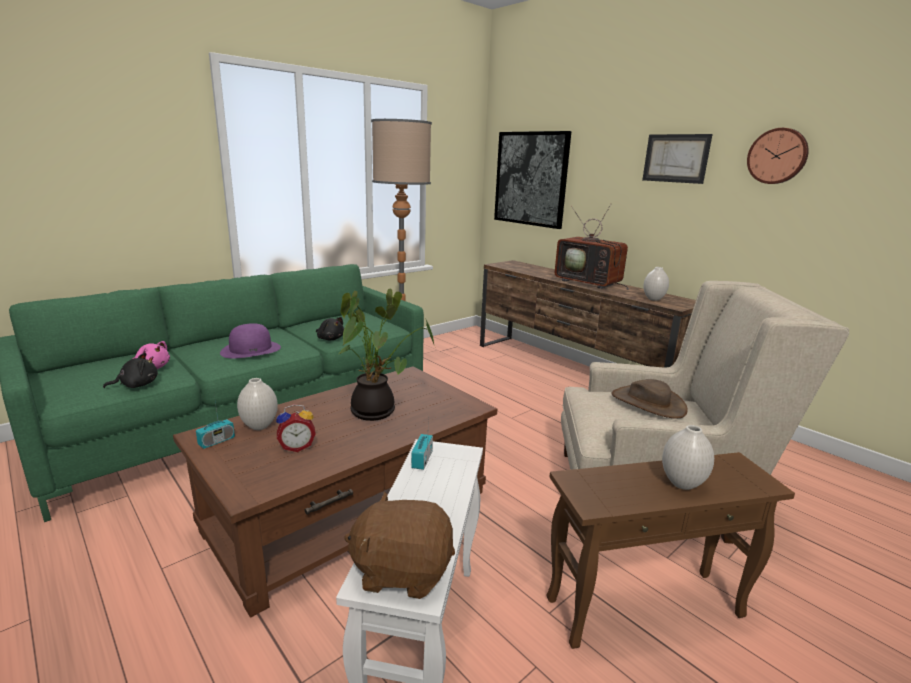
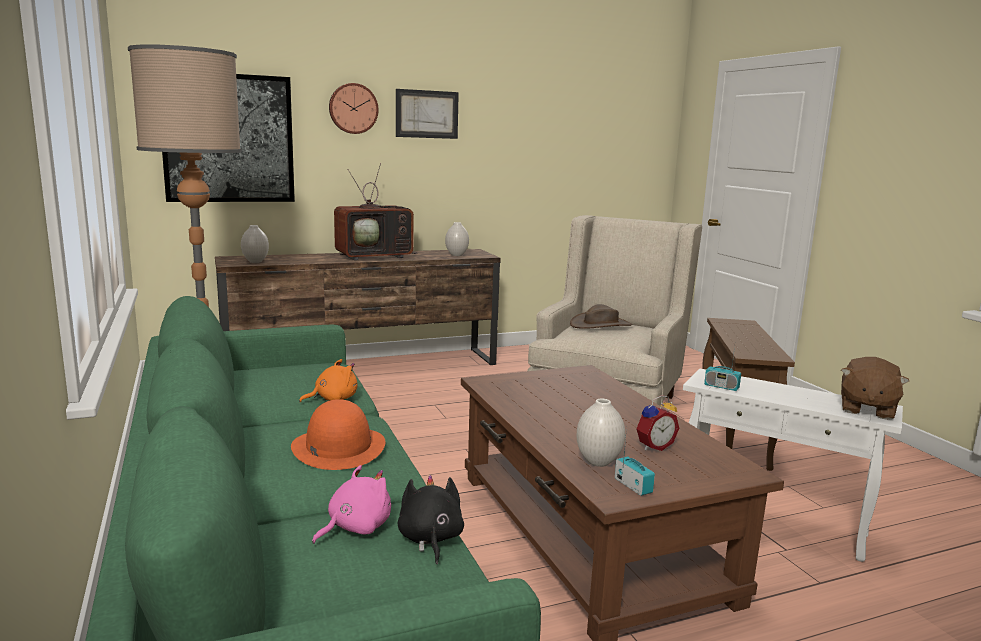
camera: 70 degrees left, 5 degrees down
purple hat [220,323,281,359] -> orange hat [291,399,385,470]
alarm clock [276,404,316,452] -> alarm clock turned 60 degrees clockwise [636,395,679,451]
black plush toy [316,317,344,340] -> orange plush toy [299,359,357,403]
potted plant [339,289,434,421] -> none
white vase [662,425,714,490] -> white vase moved to [241,225,269,263]
wall clock [747,128,809,184] -> wall clock moved to [329,83,379,134]

